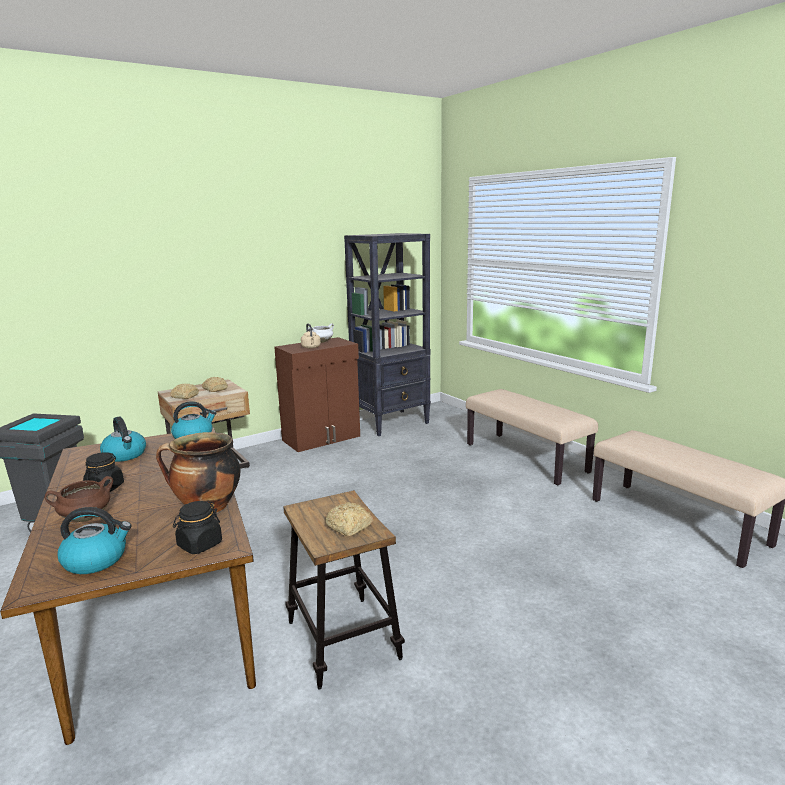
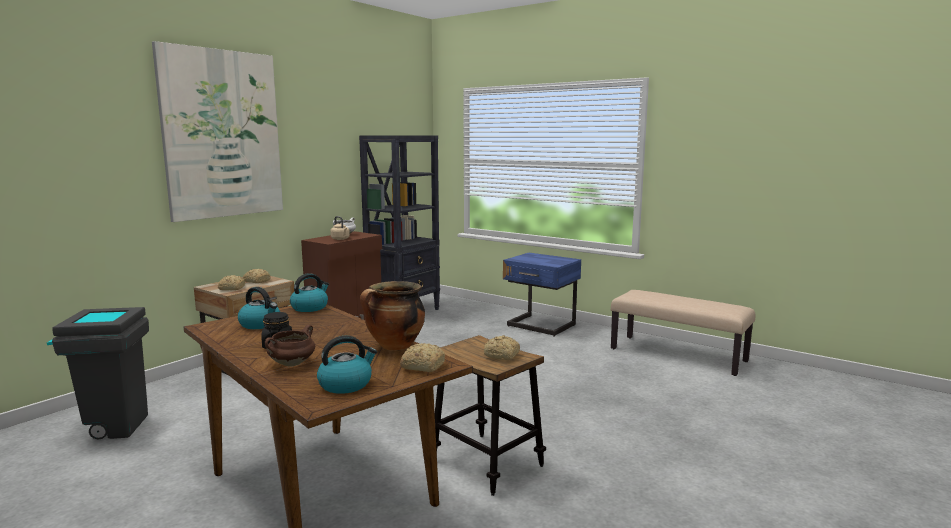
camera: 20 degrees left, 5 degrees down
black jar [173,501,222,554] -> bread [400,343,445,372]
beige bench [466,389,598,485] -> blue nightstand [503,253,581,336]
none -> picture [152,41,283,222]

